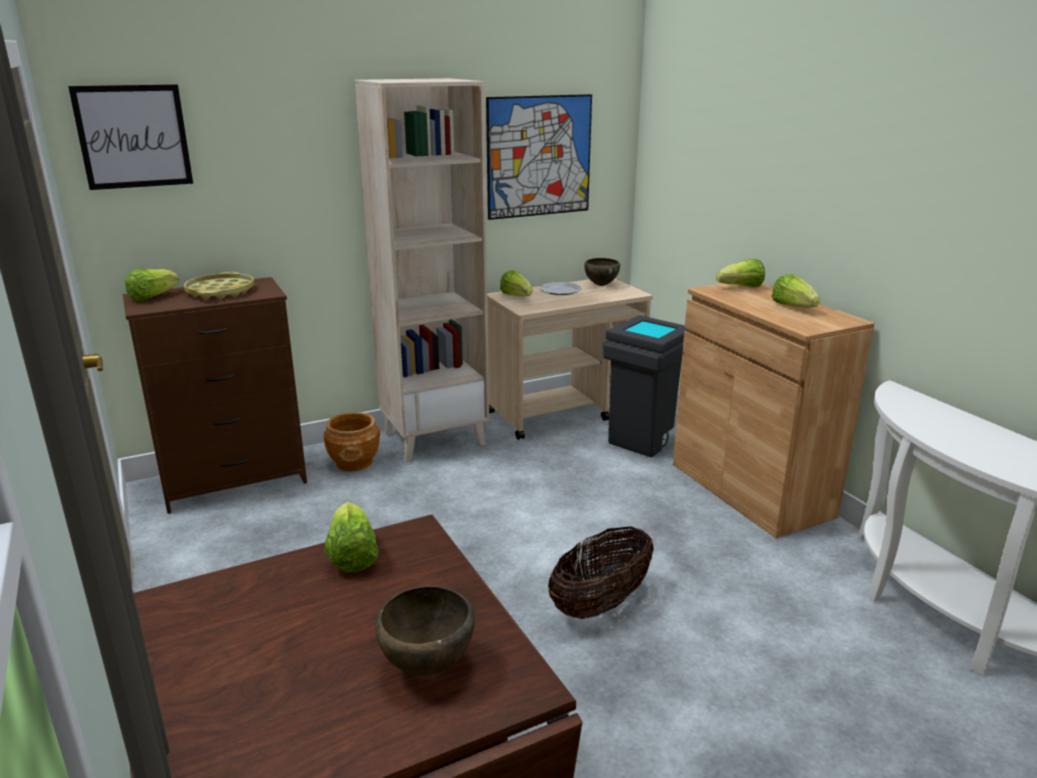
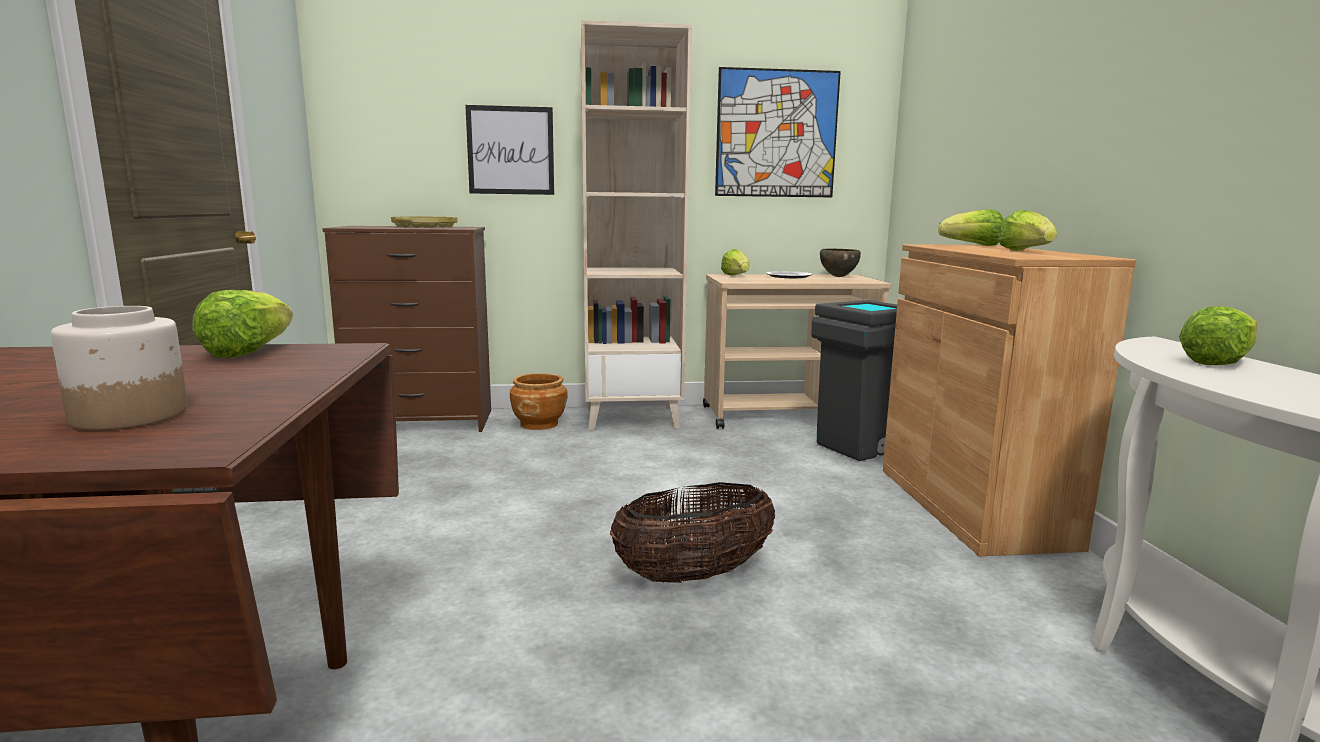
camera: 20 degrees right, 10 degrees down
picture [68,84,193,190] -> picture moved to [465,105,554,195]
lettuce [125,269,179,301] -> lettuce moved to [1179,306,1257,365]
brown bowl [375,586,475,676] -> jar [51,306,188,430]

